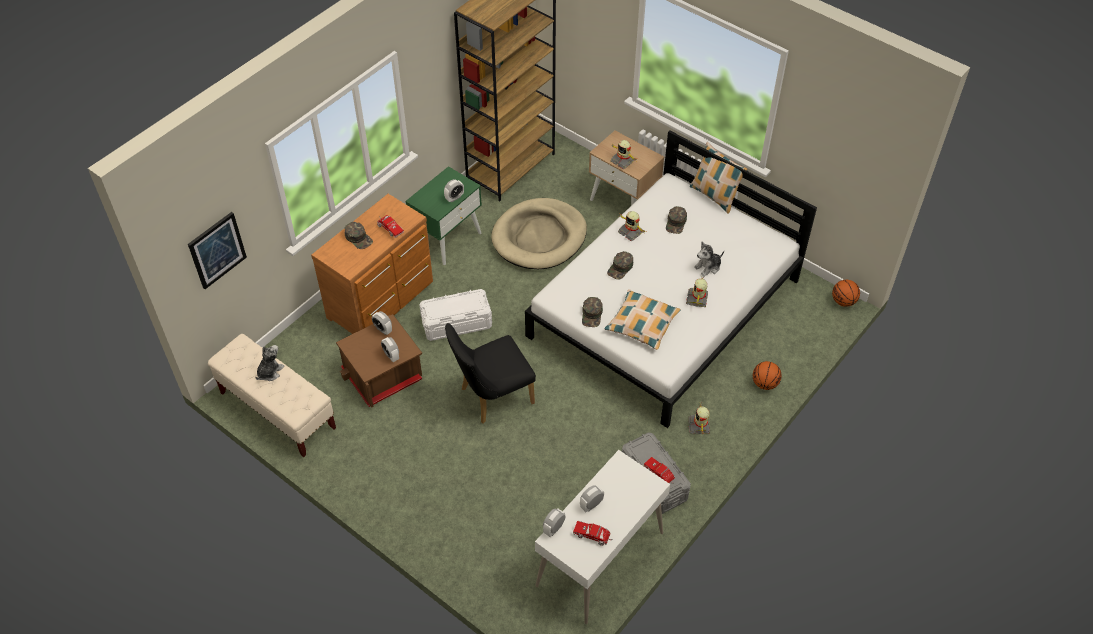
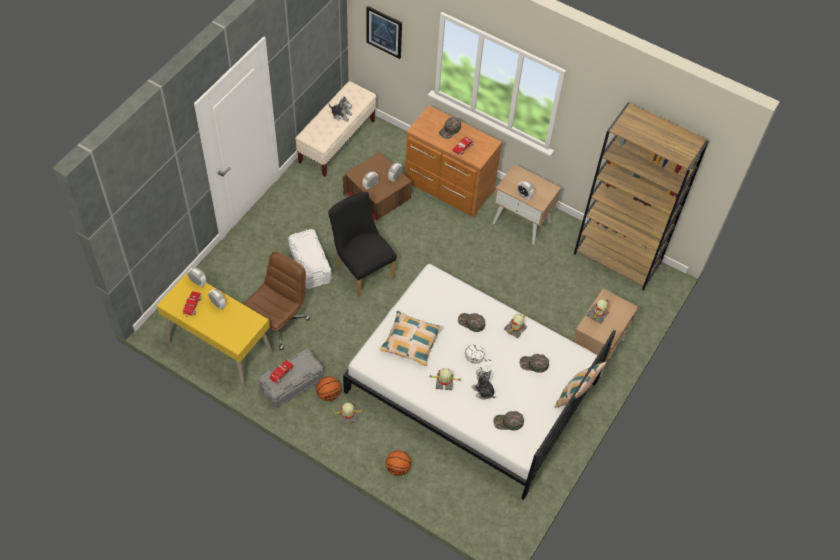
camera: 80 degrees right, 5 degrees up
green nightstand [406,166,482,265] -> beige nightstand [493,164,561,245]
white storage box [419,289,492,341] -> white storage box moved to [288,229,332,289]
beige dog bed [491,198,587,269] -> none
white desk [535,450,670,624] -> yellow desk [157,273,274,392]
green cap [582,297,603,327] -> green cap moved to [493,411,524,430]
basketball [832,280,860,307] -> basketball moved to [316,376,341,401]
none -> brown office chair [243,252,310,350]
none -> white cap [465,344,491,370]

